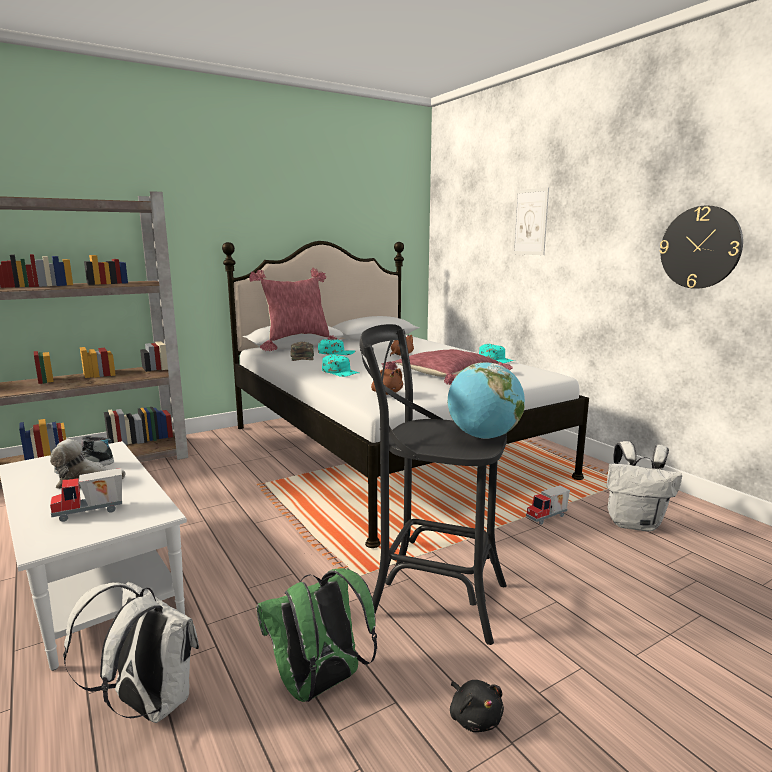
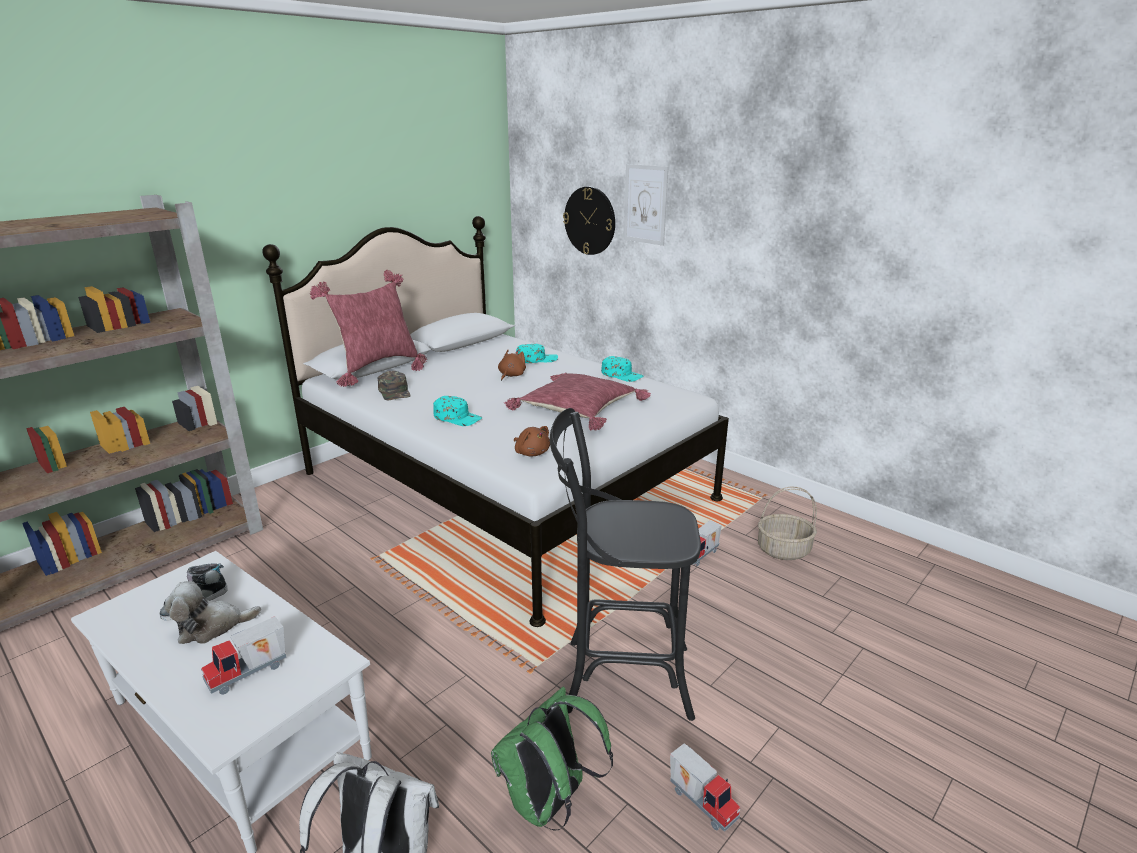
camera: 15 degrees left, 10 degrees up
turquoise cap [318,339,355,355] -> turquoise cap moved to [516,344,558,363]
globe [447,362,525,439] -> none
black plush toy [450,680,504,732] -> toy truck [670,743,740,832]
white backpack [607,441,682,532] -> basket [758,487,817,560]
wall clock [659,206,743,289] -> wall clock moved to [563,186,615,255]

